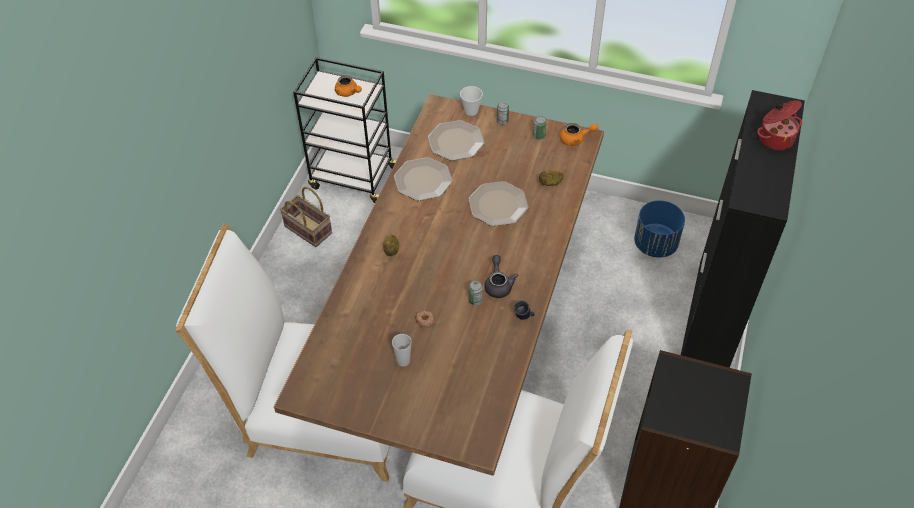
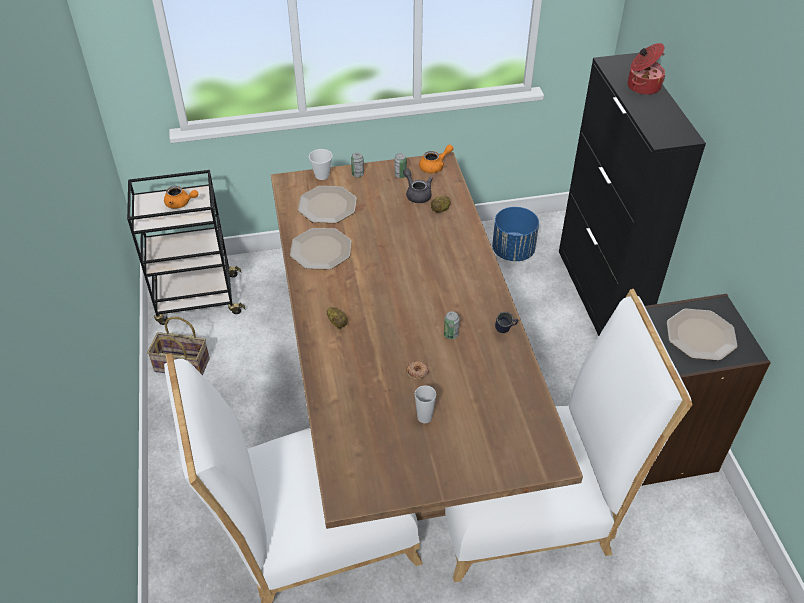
camera: 30 degrees left, 5 degrees down
plate [469,181,528,226] -> plate moved to [667,309,738,361]
grey teapot [484,255,518,298] -> grey teapot moved to [403,168,433,203]

